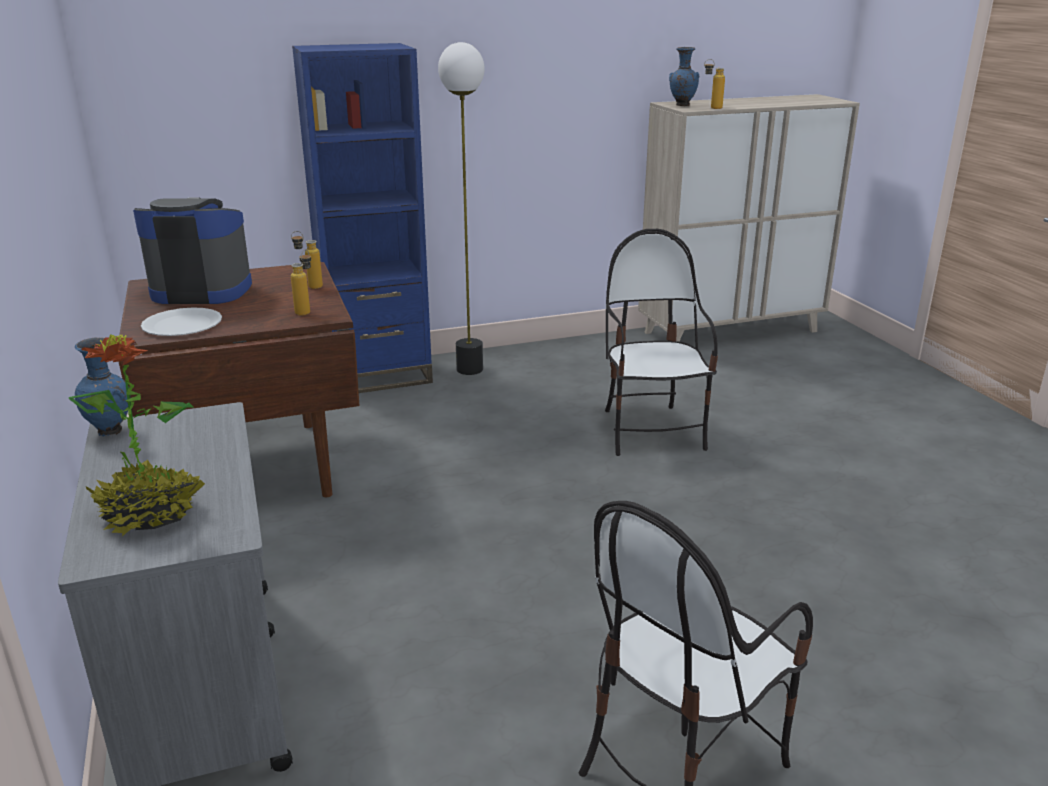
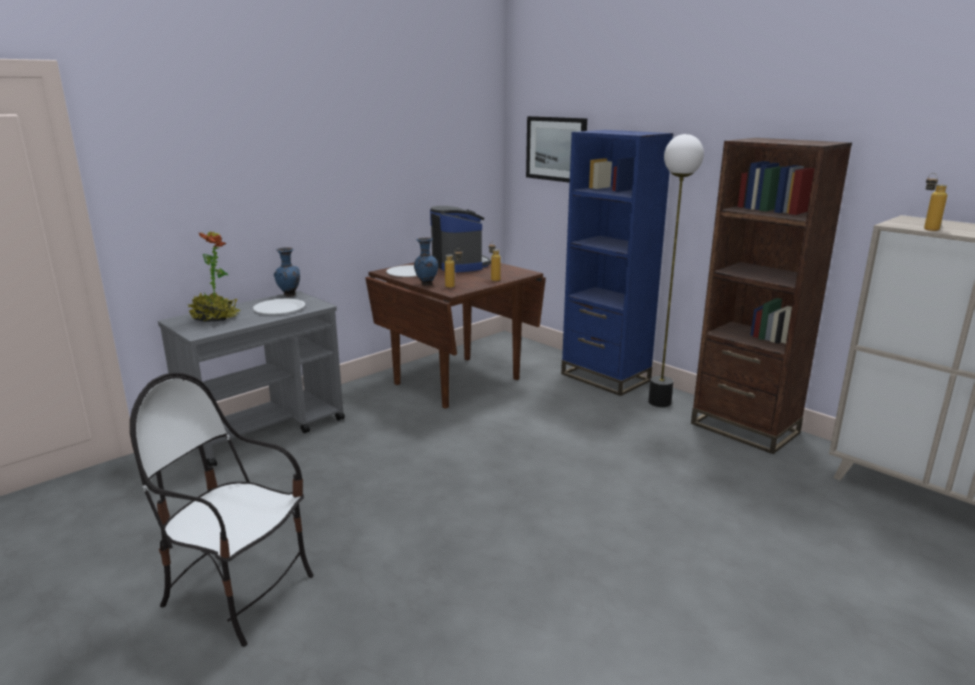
camera: 65 degrees right, 5 degrees down
chair [605,229,718,456] -> none
blue vase [669,47,699,106] -> blue vase moved to [414,237,438,286]
none -> white plate [253,299,305,314]
none -> picture [526,116,587,183]
none -> brown bookcase [691,138,852,454]

